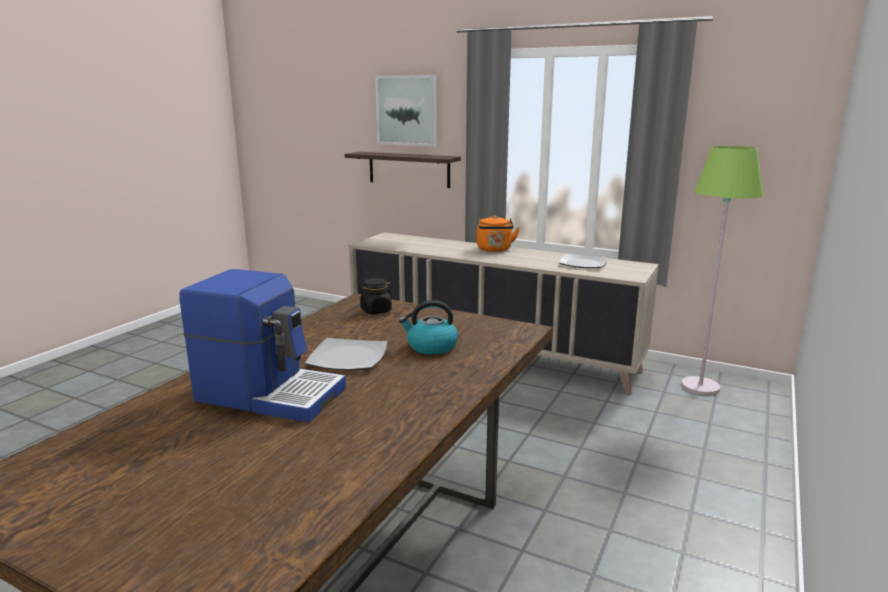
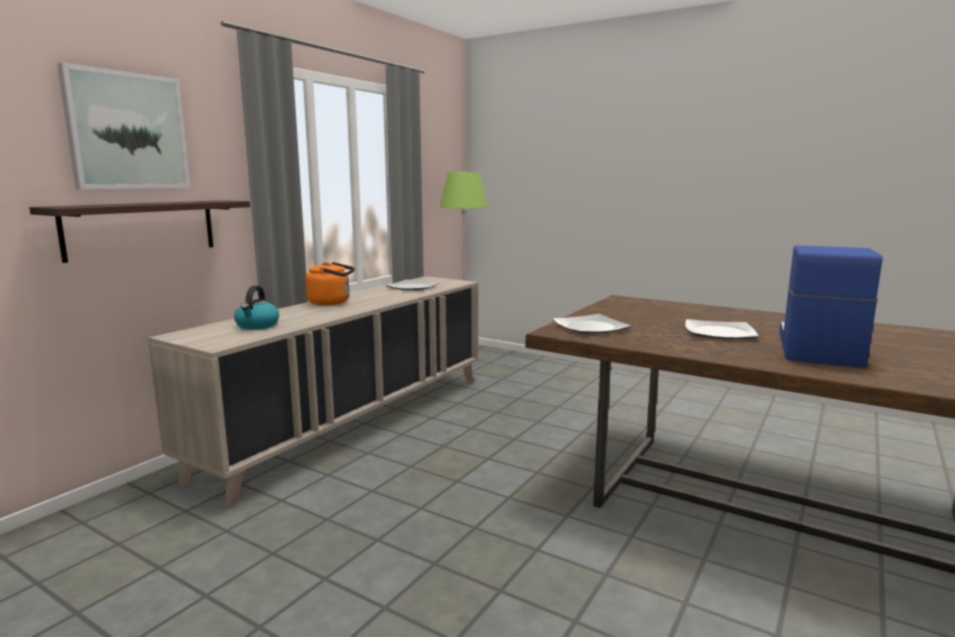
camera: 85 degrees left, 5 degrees down
black jar [358,278,393,314] -> plate [552,314,632,334]
kettle [399,300,458,355] -> kettle moved to [234,285,279,330]

